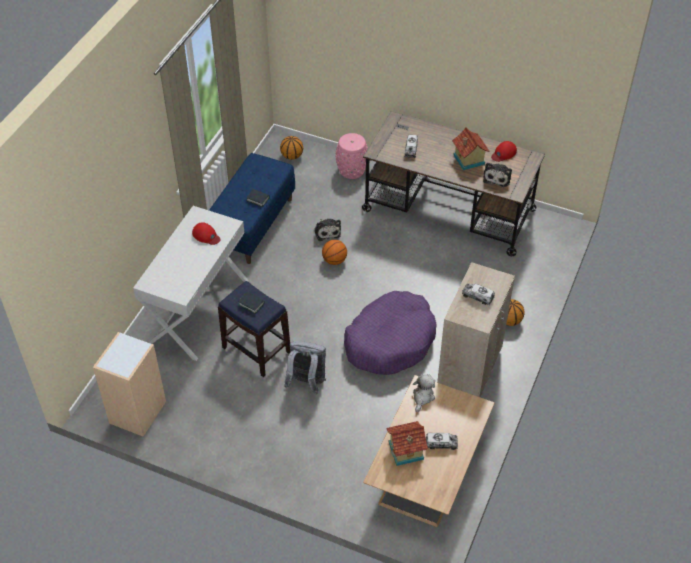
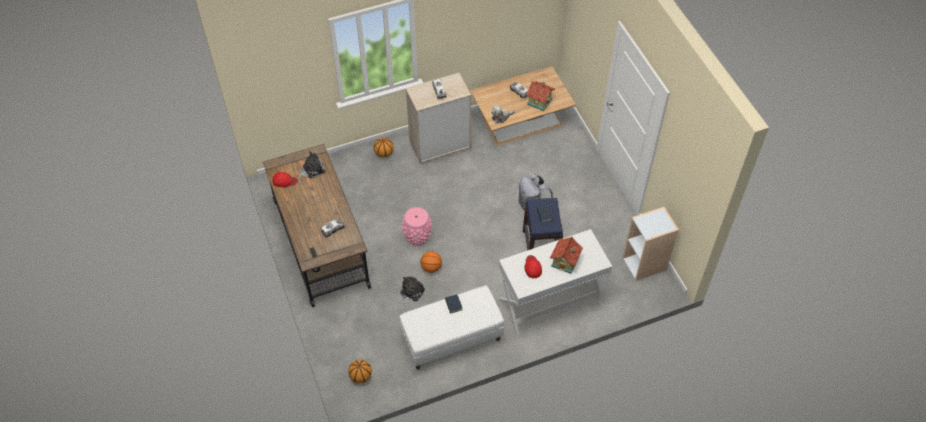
camera: 135 degrees left, 5 degrees up
blue bench [209,153,295,264] -> white bench [399,286,504,370]
pink stool [336,133,368,179] -> pink stool moved to [402,207,432,246]
purple dog bed [344,291,437,375] -> none
toy house [452,128,489,170] -> toy house moved to [550,237,583,274]

